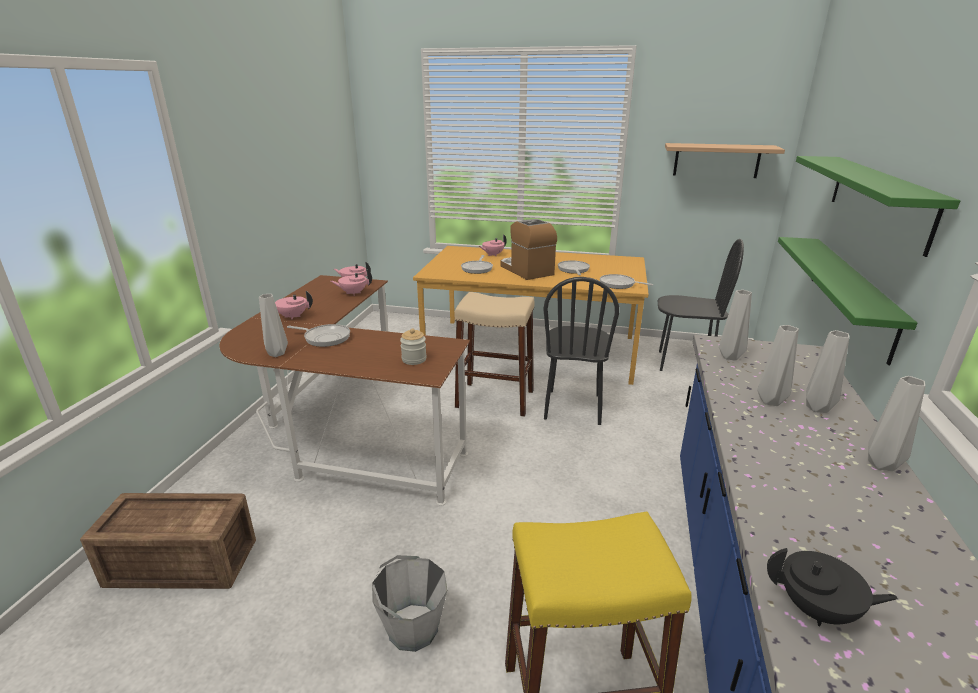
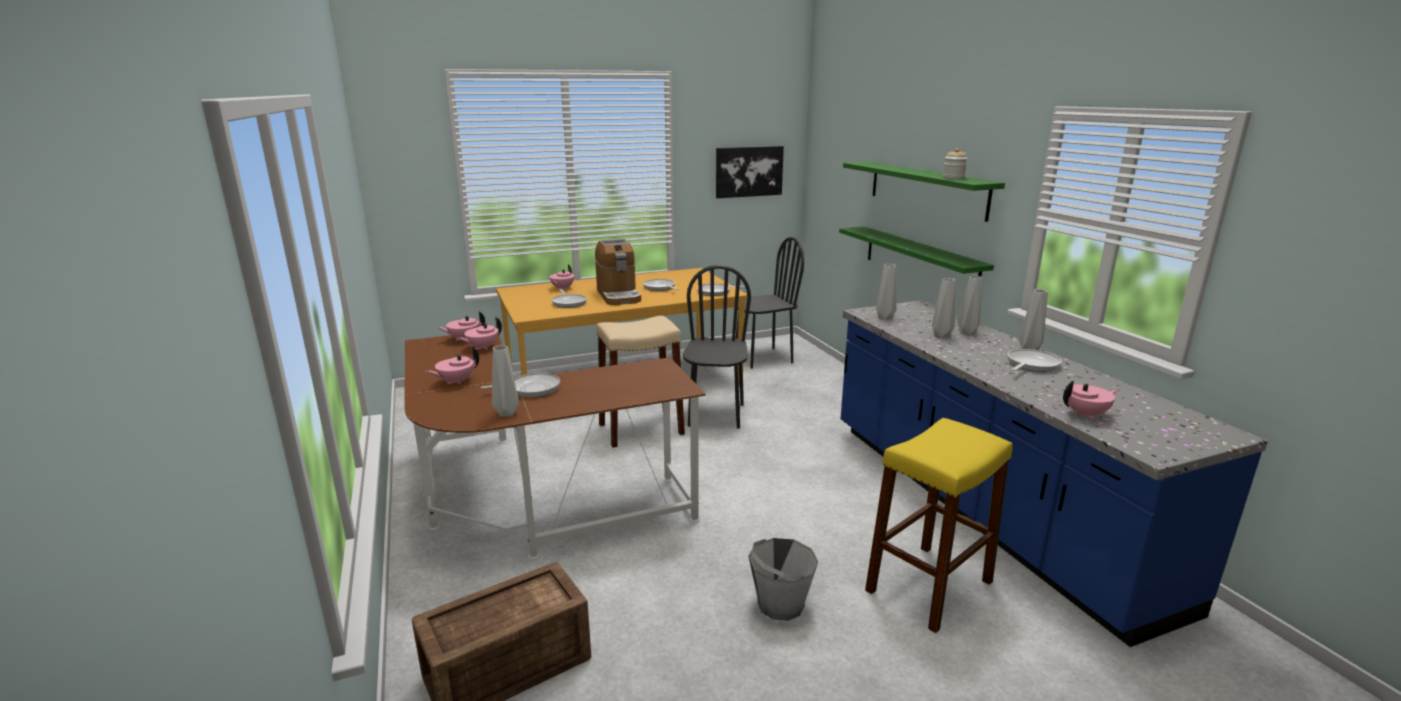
camera: 35 degrees left, 5 degrees down
jar [400,329,427,365] -> jar moved to [943,148,967,179]
coffee machine [500,219,557,280] -> coffee machine turned 135 degrees counterclockwise [595,239,641,305]
black chair [543,277,619,425] -> black chair turned 150 degrees counterclockwise [683,265,751,429]
shelf [665,143,785,178] -> picture [716,146,784,198]
black teapot [767,548,898,626] -> pink teapot [1063,381,1118,420]
none -> frying pan [1007,349,1062,372]

